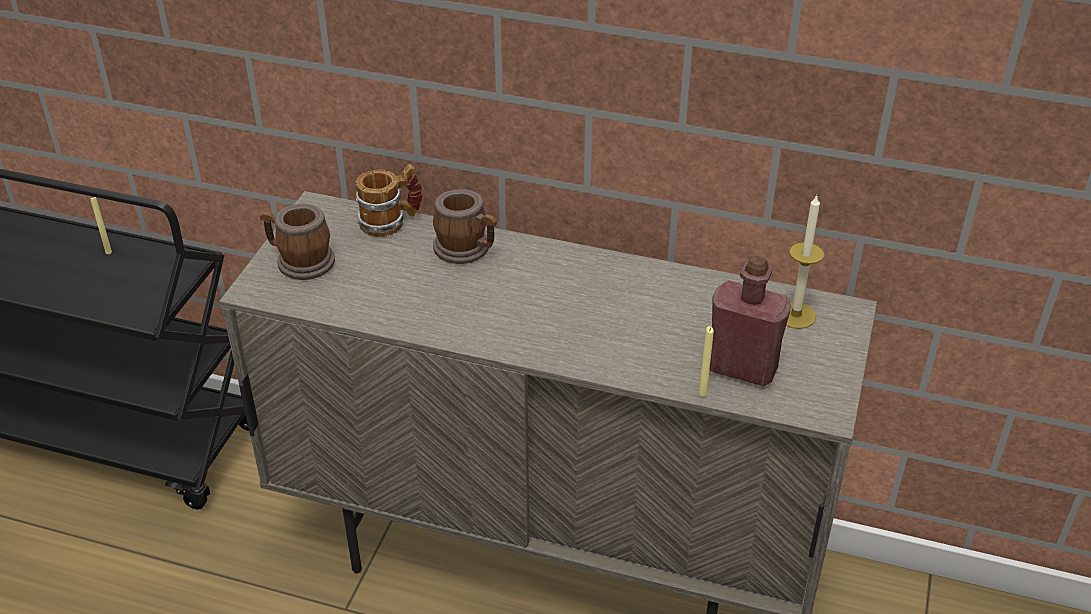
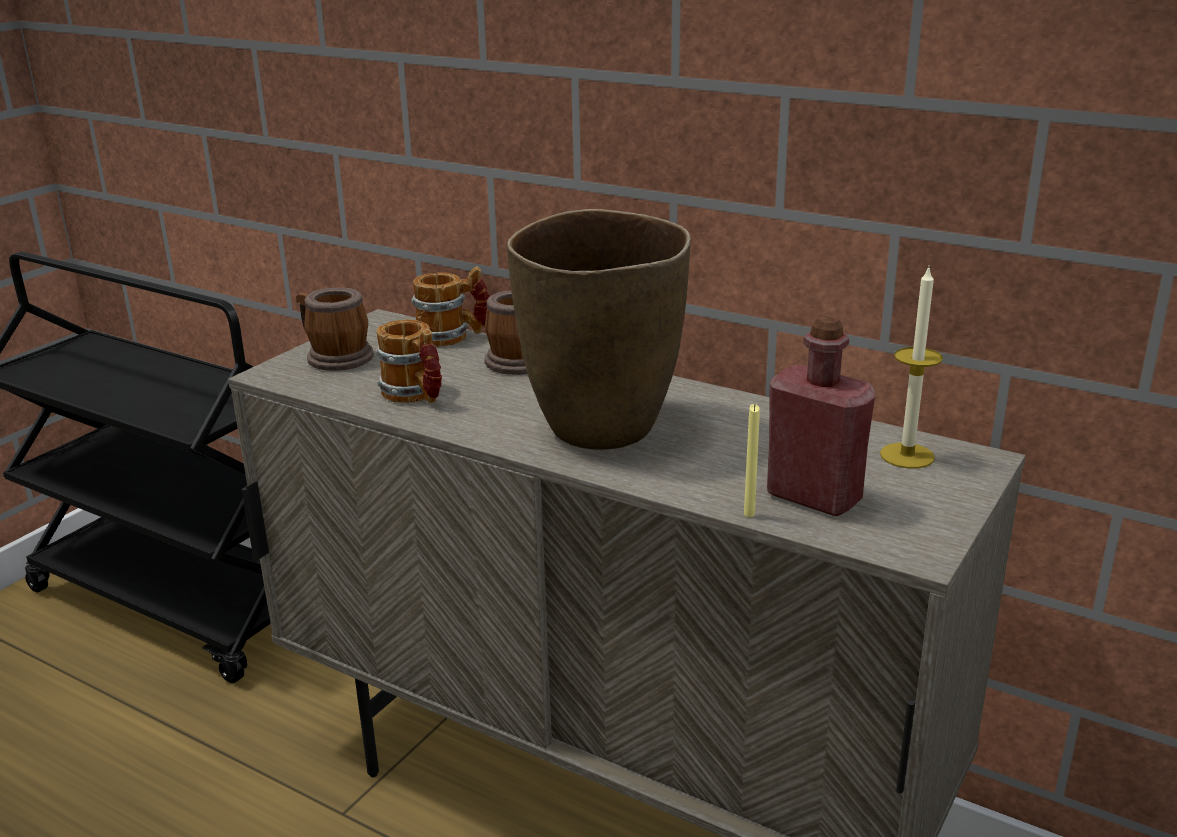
camera: 15 degrees right, 15 degrees down
yellow candle [91,196,112,254] -> none
none -> mug [375,319,442,403]
none -> brown vase [507,209,691,450]

